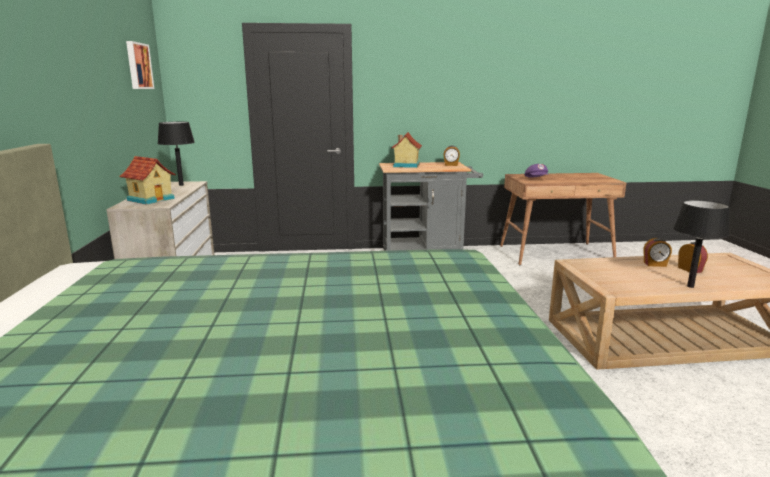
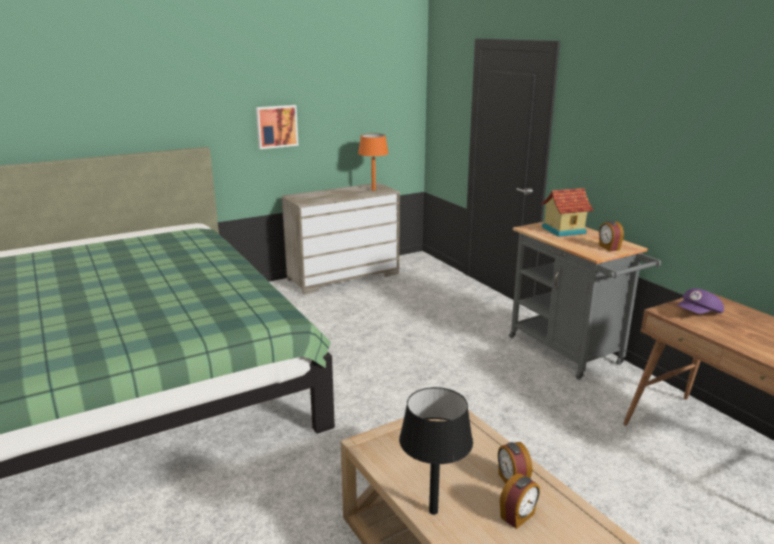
camera: 65 degrees right, 5 degrees up
toy house [119,156,176,205] -> none
picture [126,41,154,89] -> picture moved to [256,105,299,149]
black table lamp [158,122,195,186] -> orange table lamp [358,133,389,191]

